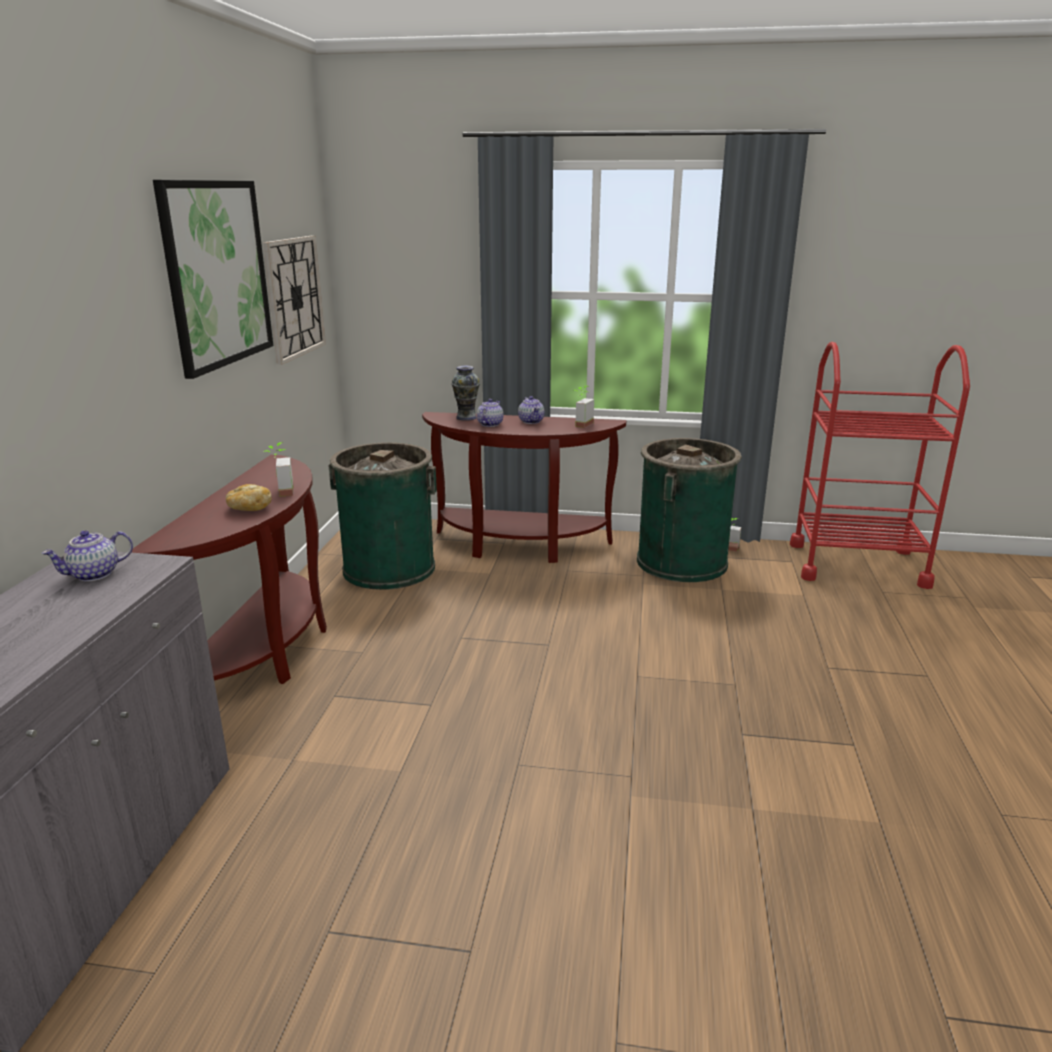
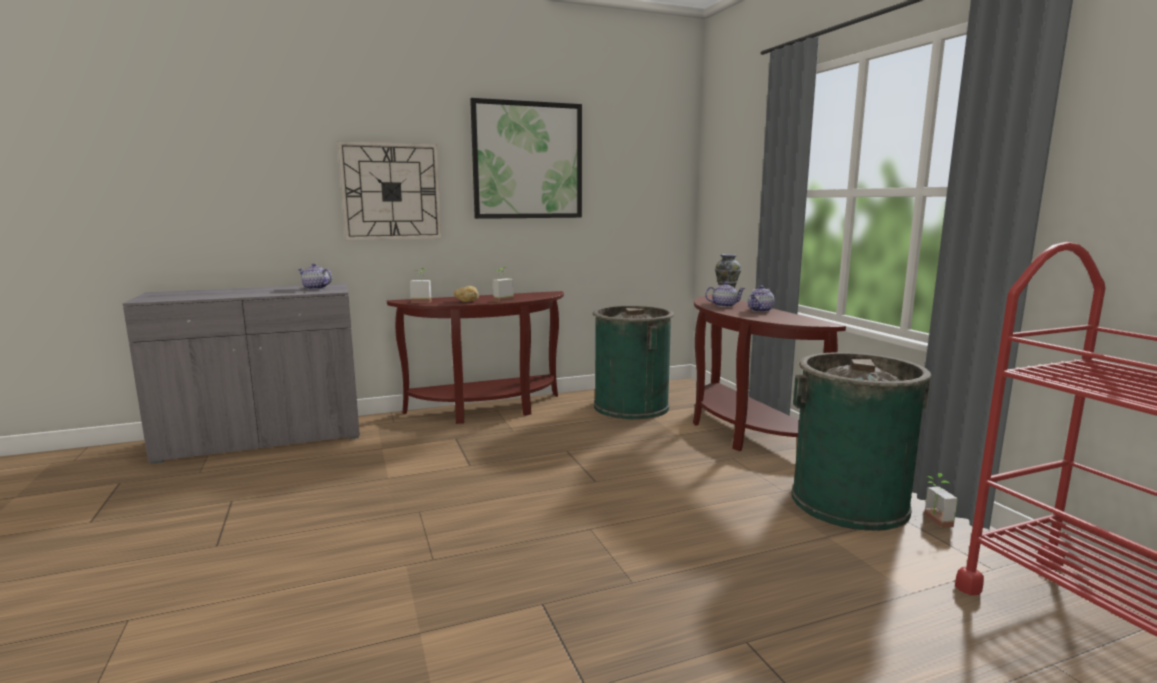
camera: 60 degrees right, 10 degrees down
wall clock [263,236,326,365] -> wall clock moved to [338,141,442,241]
potted plant [575,386,594,428] -> potted plant moved to [410,268,432,303]

